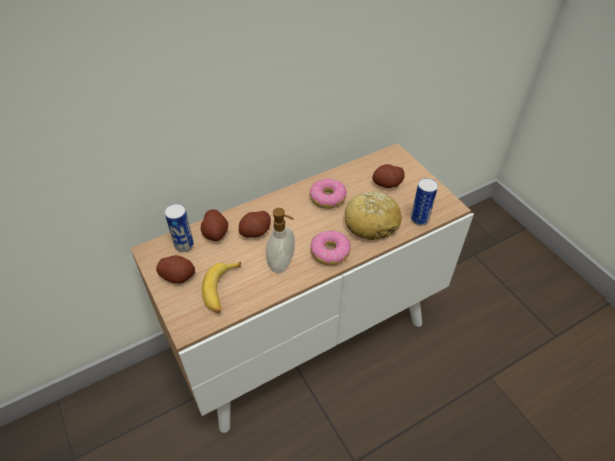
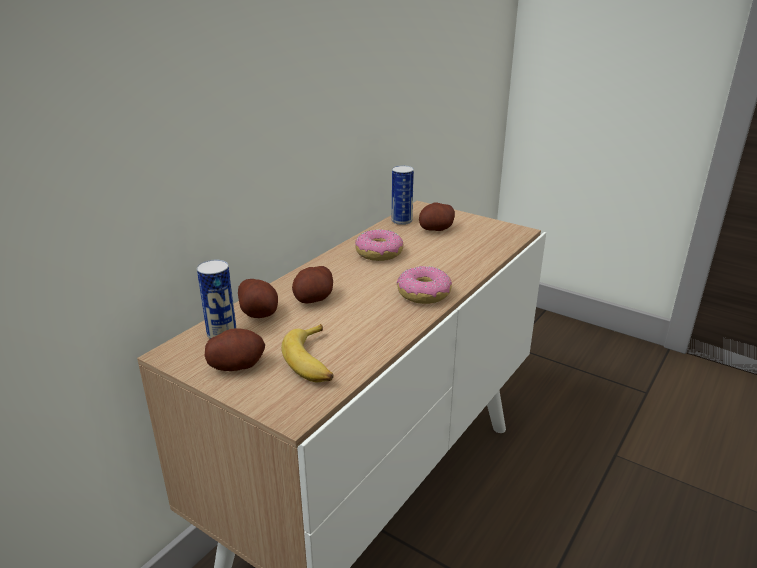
camera: 25 degrees left, 20 degrees down
soap dispenser [266,208,295,273] -> none
bread [345,192,402,240] -> none
can [411,178,438,226] -> can moved to [392,165,414,225]

